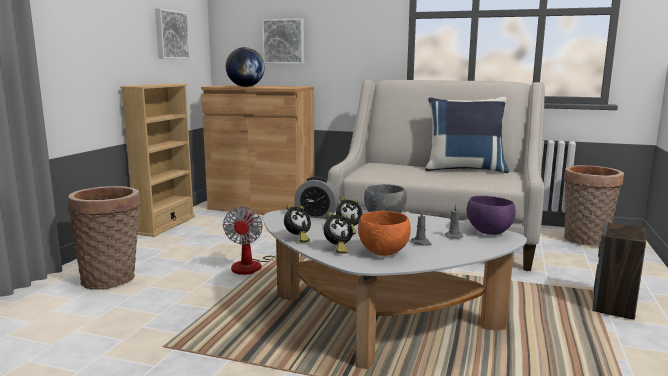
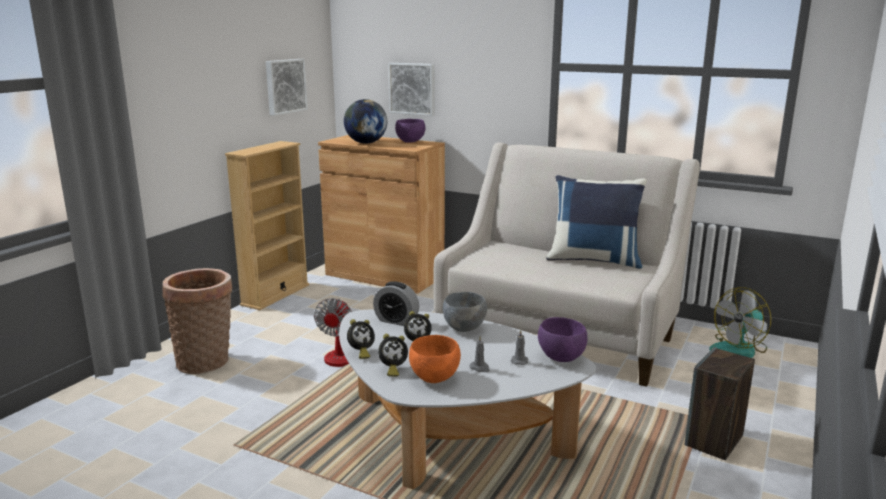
camera: 10 degrees right, 5 degrees up
basket [564,165,624,246] -> fan [709,287,772,358]
none -> purple bowl [395,119,425,143]

